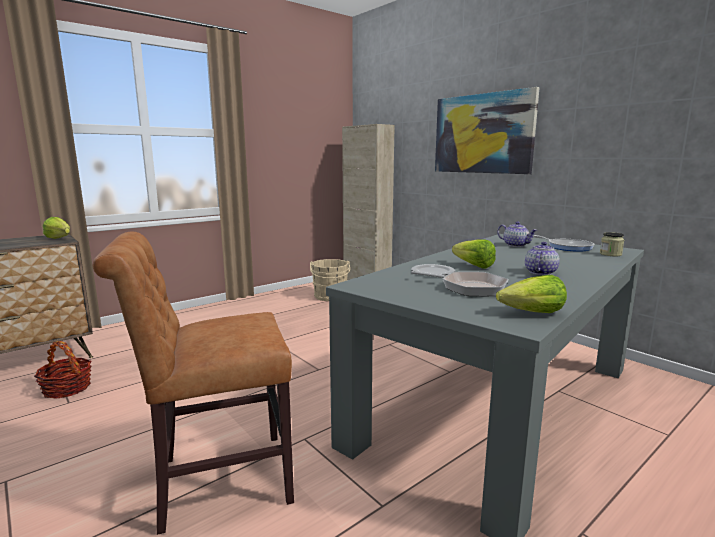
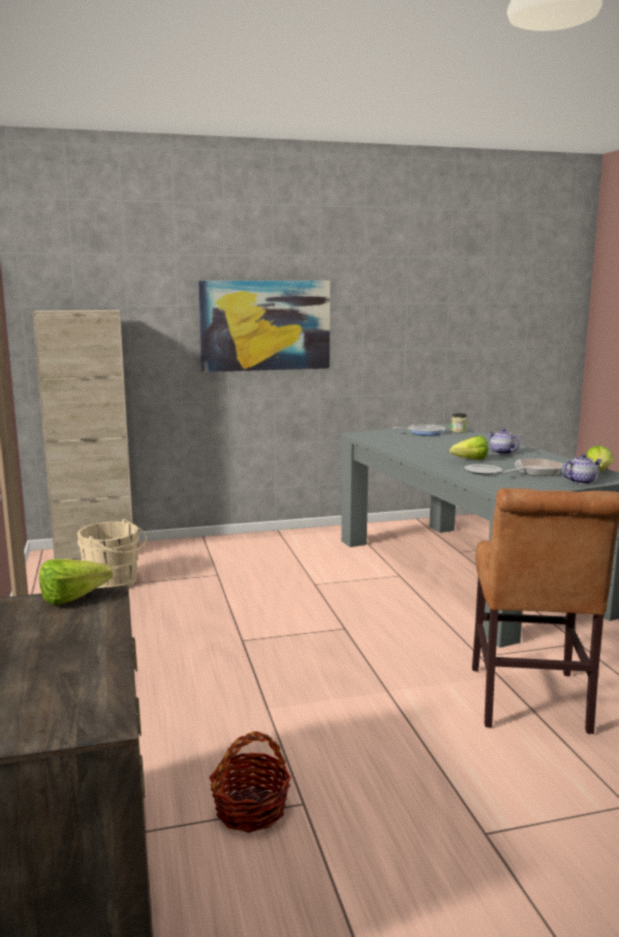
camera: 65 degrees left, 0 degrees up
teapot [497,222,538,247] -> teapot moved to [562,454,602,484]

